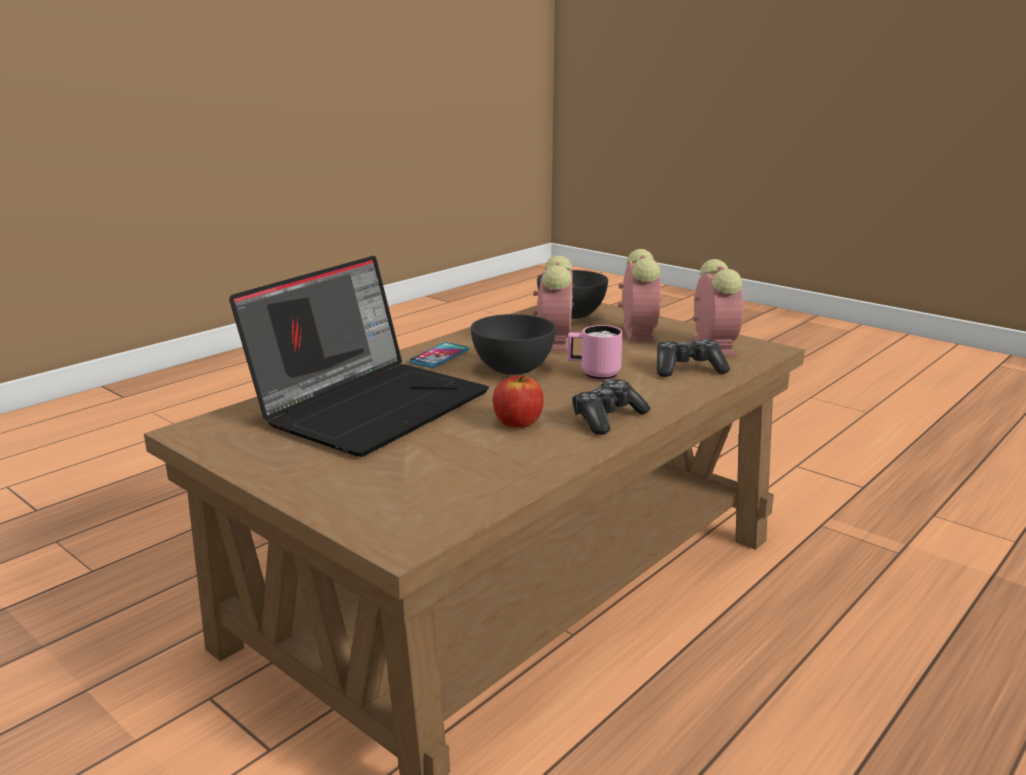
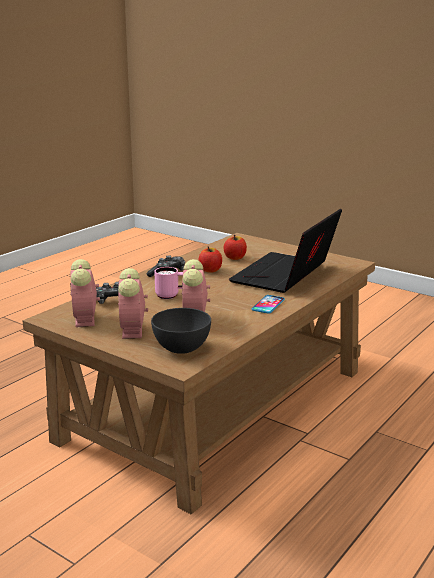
camera: 175 degrees right, 0 degrees up
grey bowl [471,314,556,375] -> none
none -> apple [224,235,247,260]

